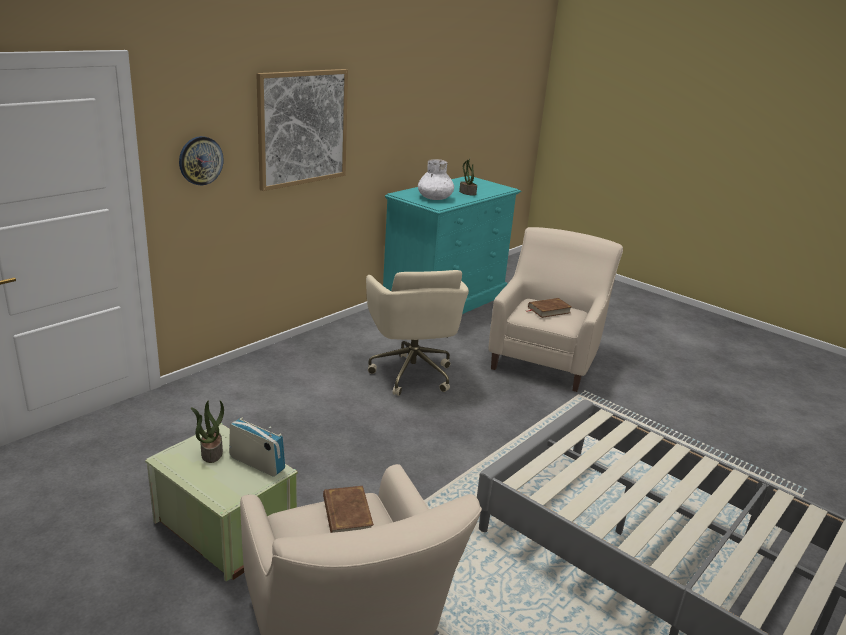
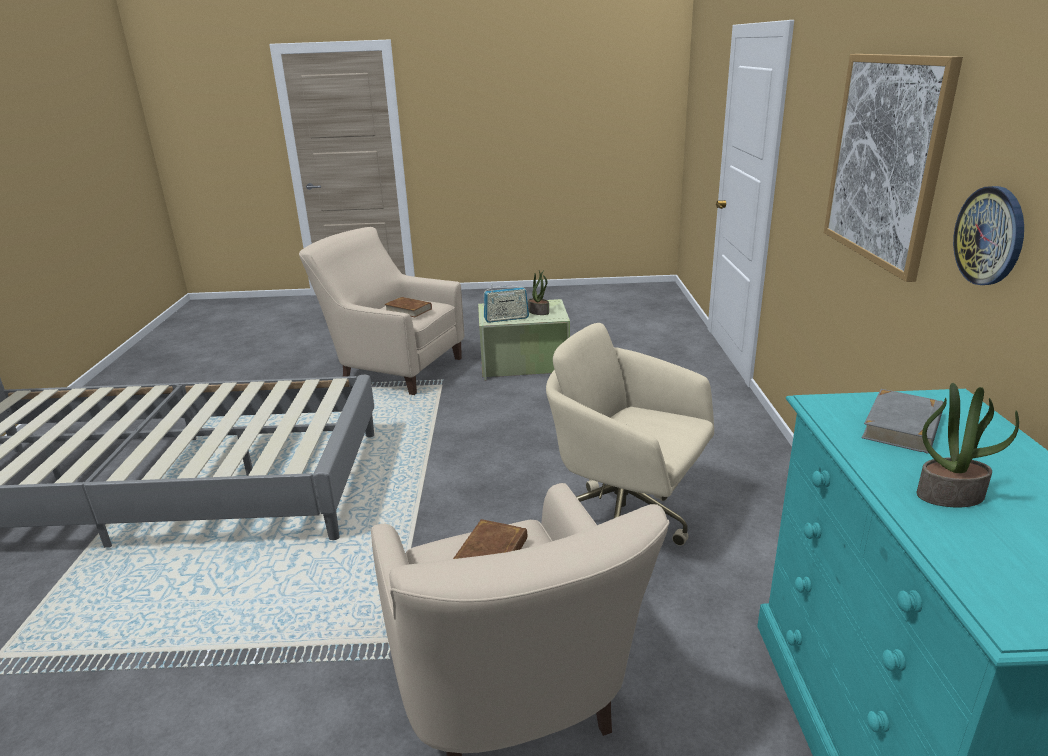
camera: 140 degrees right, 0 degrees up
wall clock [179,136,224,185] -> wall clock moved to [953,186,1024,285]
white vase [418,159,454,200] -> grey book [862,389,944,454]

